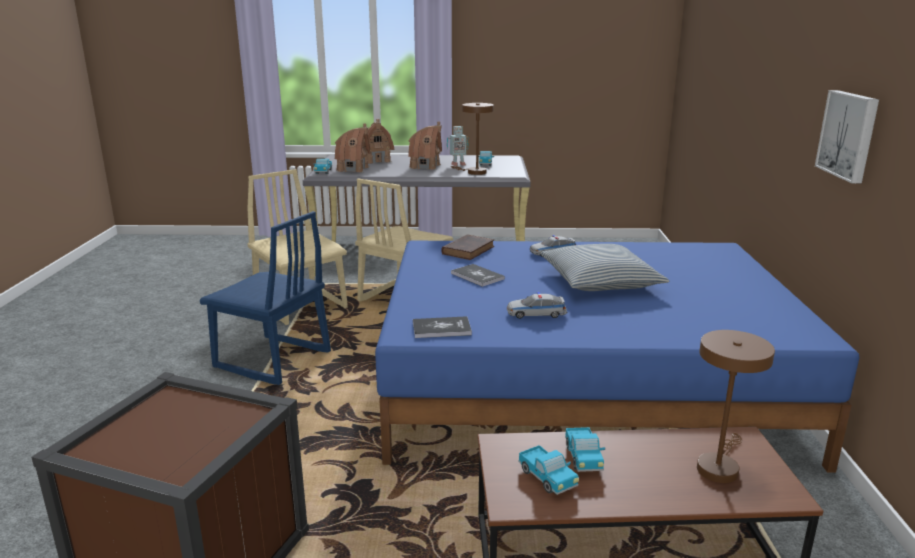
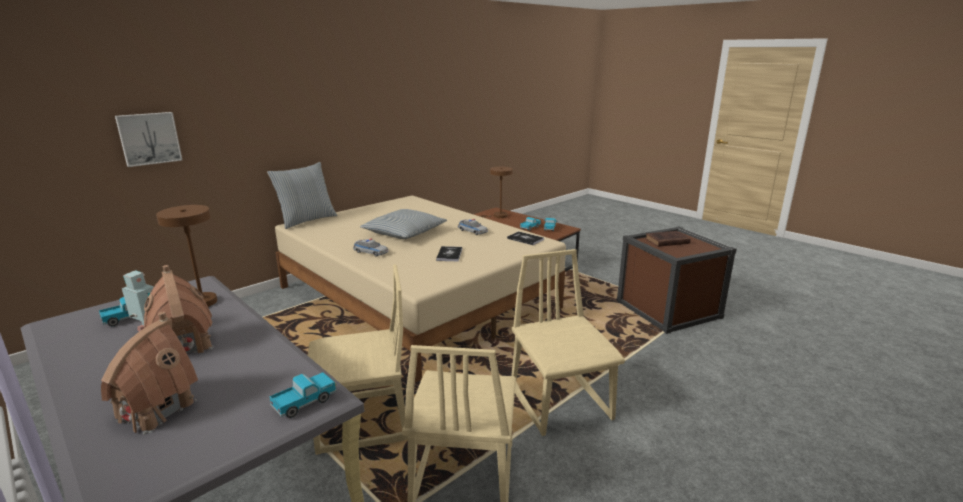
camera: 135 degrees left, 0 degrees up
blue chair [200,211,331,385] -> beige chair [511,249,625,436]
toy house [335,124,371,172] -> none
blue bed [375,241,859,473] -> beige bed [275,196,566,383]
brown book [441,234,494,260] -> brown book moved to [645,231,690,247]
picture [815,90,879,183] -> picture moved to [115,112,182,167]
none -> pillow [267,162,337,229]

